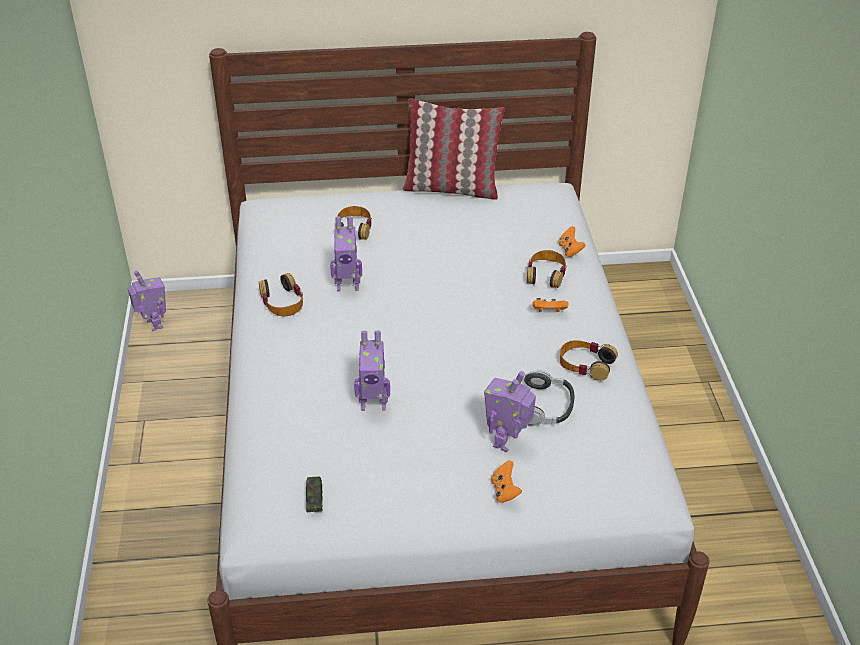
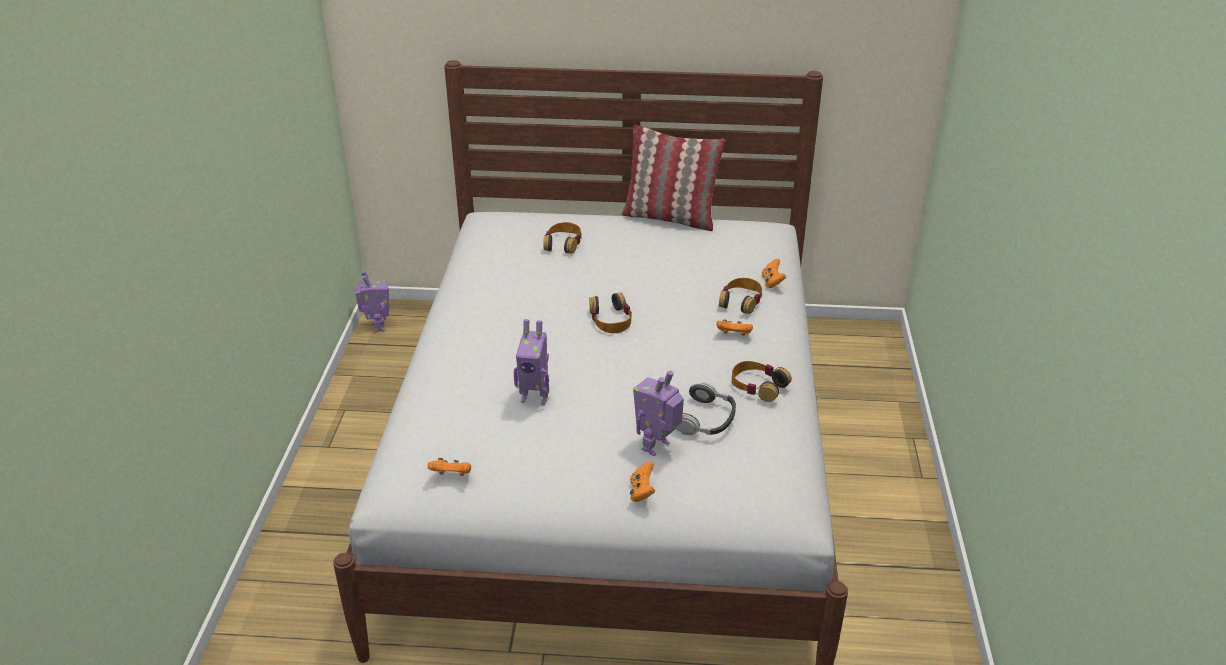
camera: 10 degrees right, 5 degrees down
headphones [259,273,303,316] -> headphones moved to [589,293,632,333]
toy car [306,477,323,512] -> orange game controller [428,458,471,476]
toy robot [330,216,362,291] -> none

